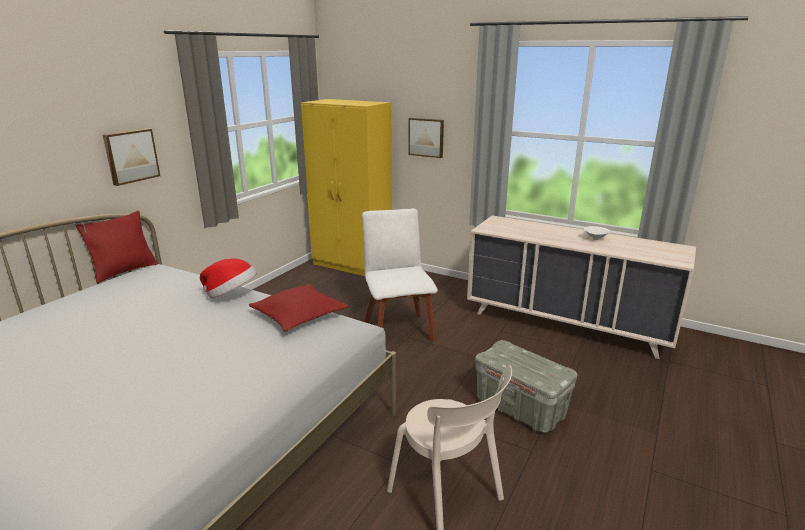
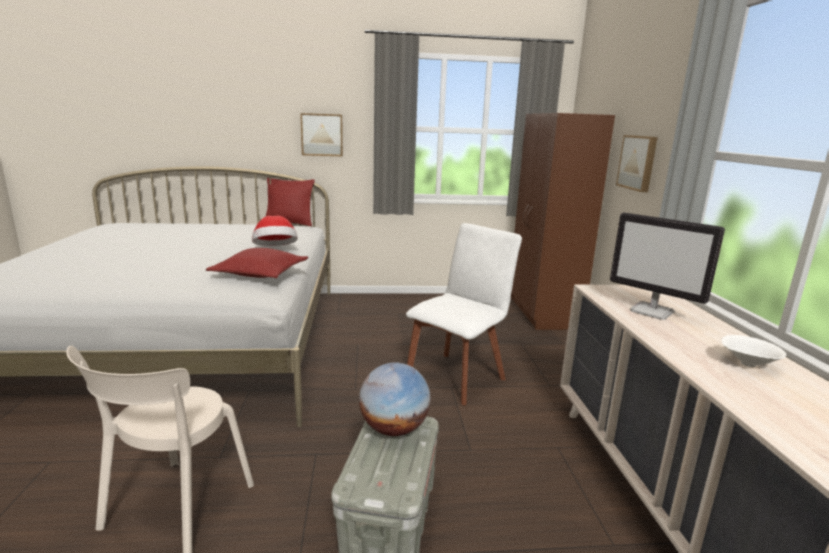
camera: 55 degrees right, 5 degrees down
yellow wardrobe [301,99,392,276] -> brown wardrobe [511,113,615,330]
none -> globe [359,362,431,436]
none -> monitor [610,213,725,320]

